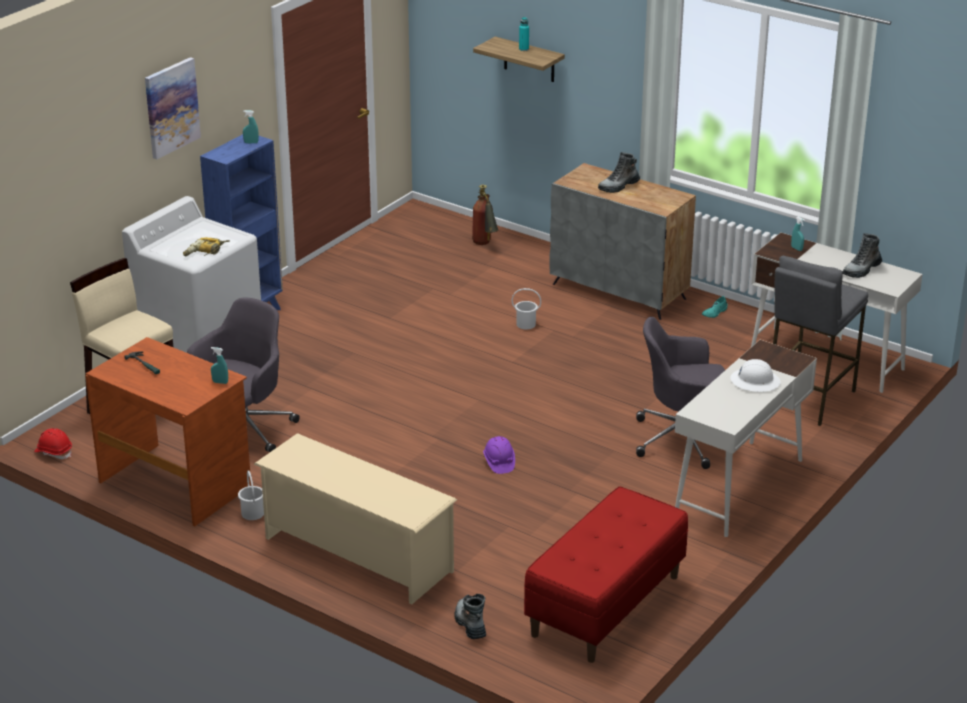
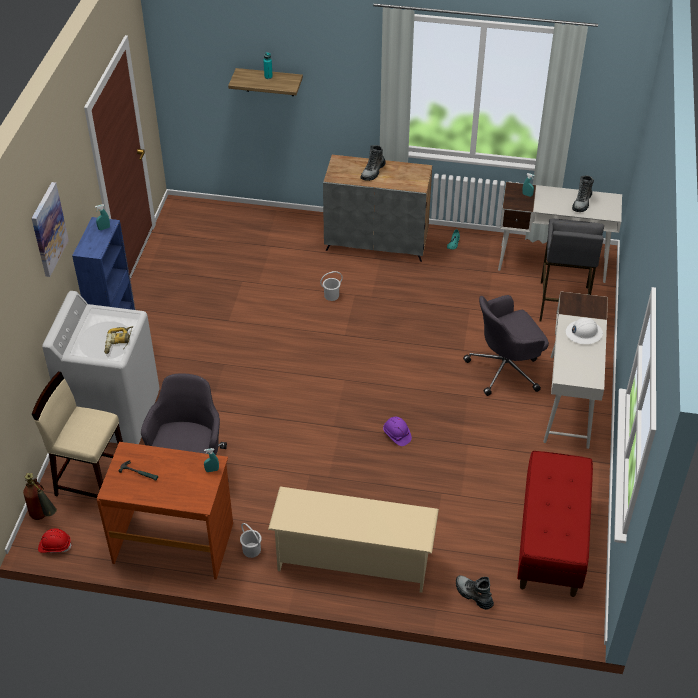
camera: 25 degrees left, 15 degrees up
fire extinguisher [472,184,498,245] -> fire extinguisher moved to [23,473,57,520]

